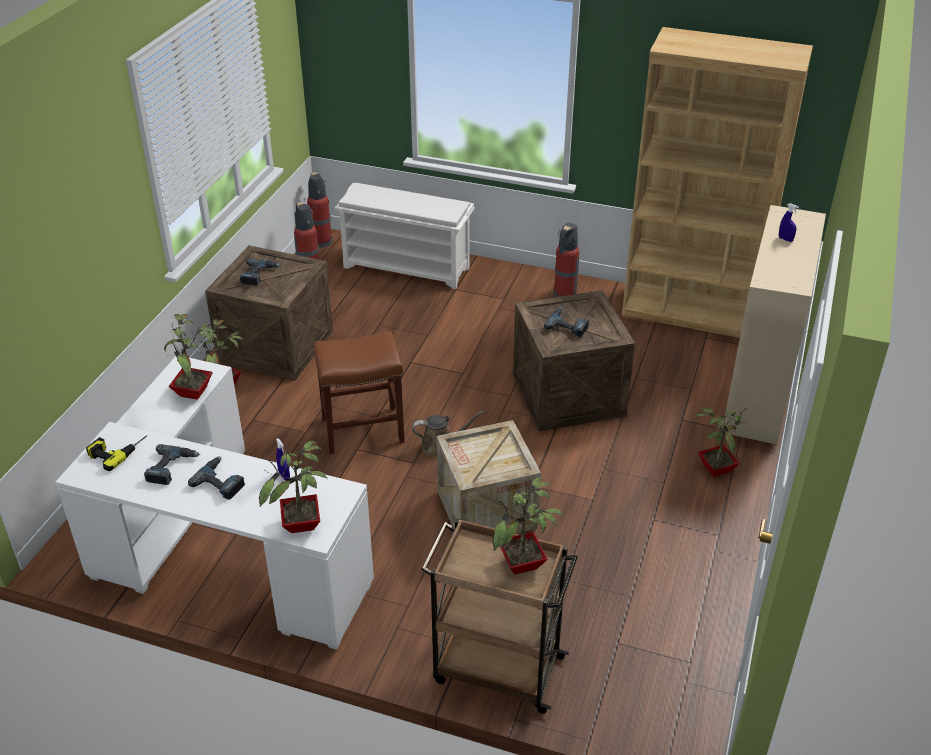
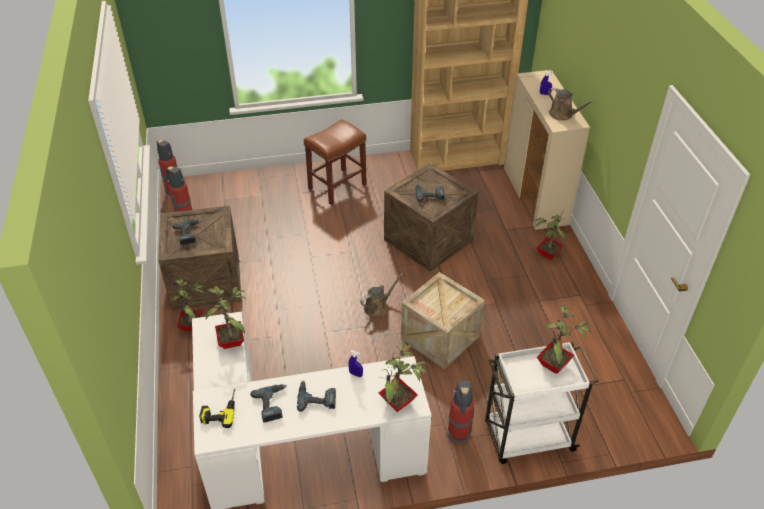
camera: 30 degrees left, 5 degrees up
brown stool [313,331,405,454] -> brown stool moved to [304,119,367,205]
white shoe rack [335,183,474,289] -> none
brown cart [421,518,578,714] -> white cart [485,341,599,464]
fire extinguisher [553,223,579,297] -> fire extinguisher moved to [447,381,474,443]
none -> brown watering can [548,87,594,121]

